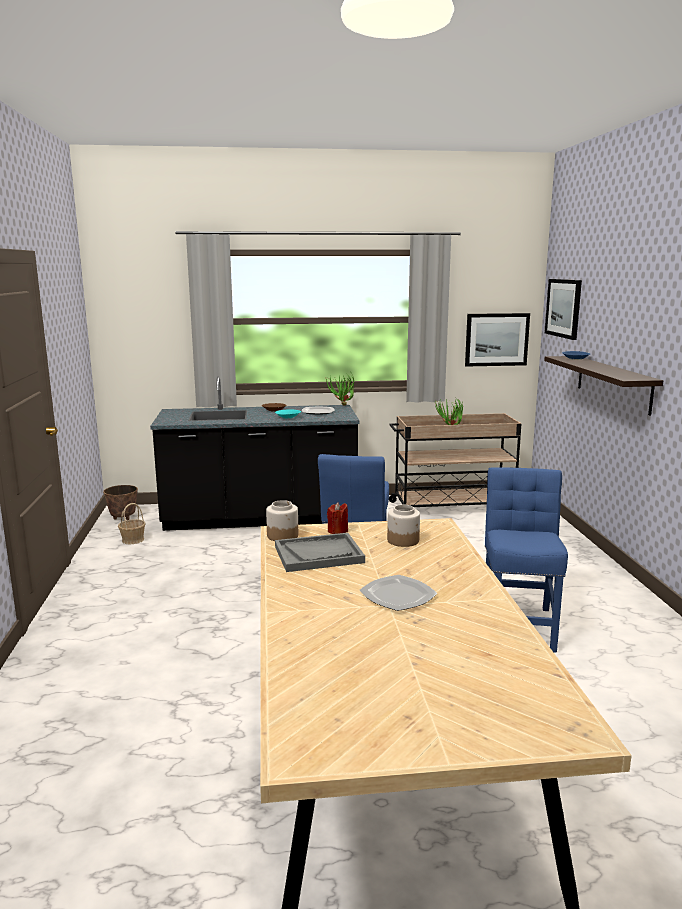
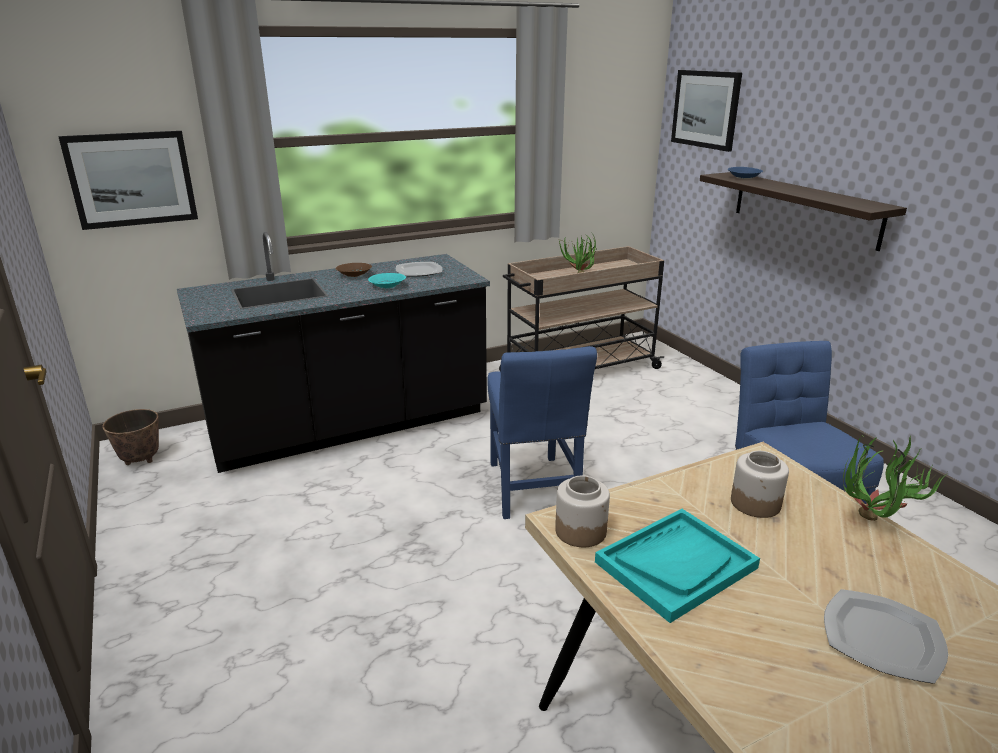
camera: 20 degrees left, 10 degrees up
basket [118,503,146,544] -> none
grey tray [275,533,365,572] -> turquoise tray [595,509,760,623]
potted plant [326,374,354,406] -> potted plant moved to [843,436,945,521]
red candle [327,502,348,534] -> none
picture [465,313,530,367] -> picture moved to [59,131,198,230]

